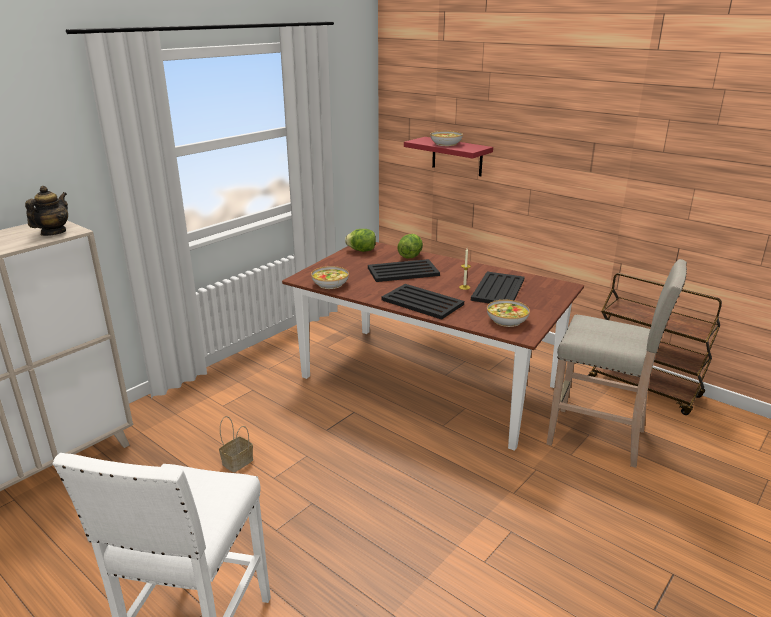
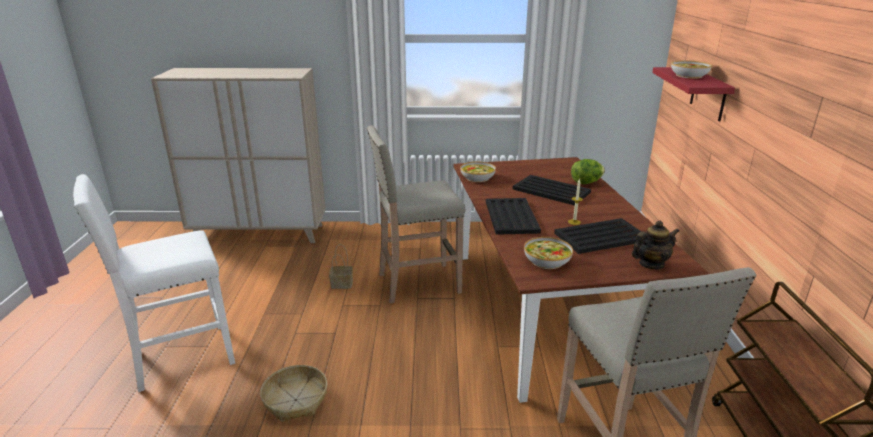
camera: 50 degrees right, 0 degrees up
teapot [25,186,68,236] -> teapot moved to [632,221,679,269]
lettuce [345,229,376,252] -> none
none -> basket [260,365,327,422]
none -> beige stool [367,125,465,303]

